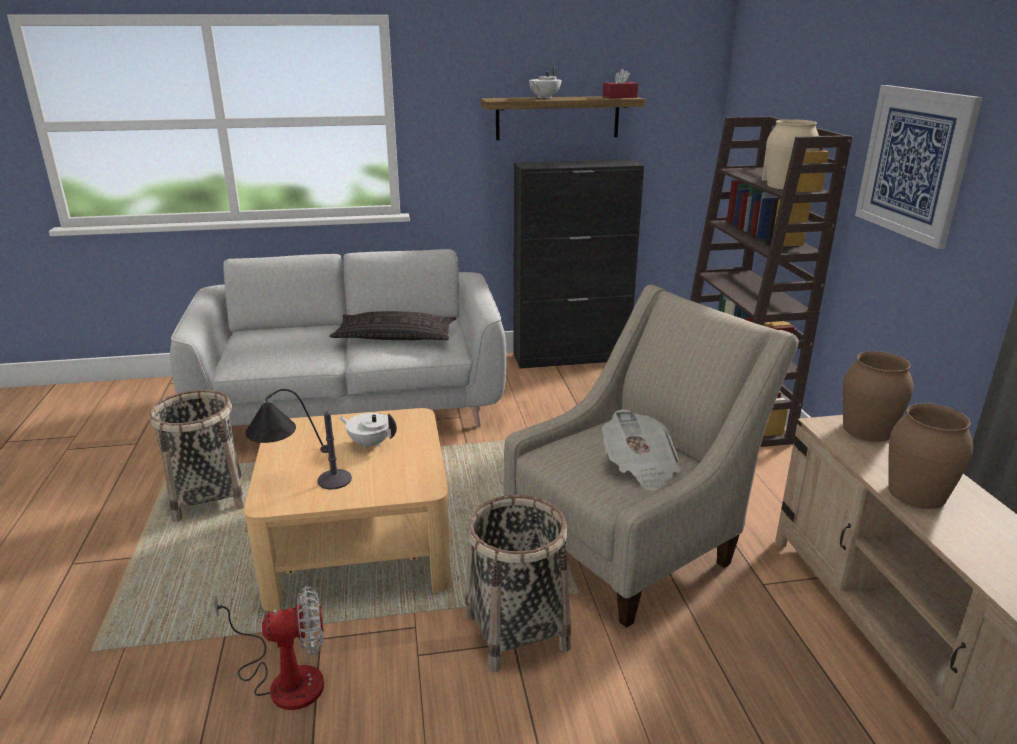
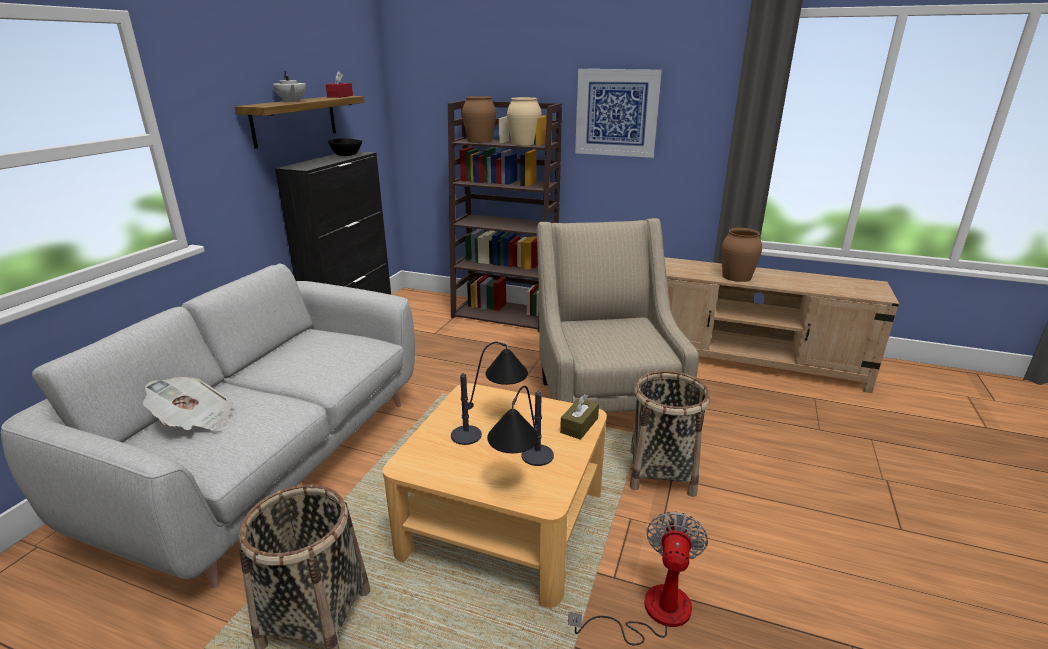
camera: 60 degrees left, 0 degrees up
pillow [329,311,456,340] -> none
white teapot [339,413,397,449] -> table lamp [451,342,528,445]
newspaper [602,409,681,491] -> newspaper moved to [143,377,233,431]
brown vase [843,351,913,442] -> brown vase moved to [462,96,496,143]
none -> black bowl [328,138,362,156]
none -> brown tissue box [560,394,599,440]

